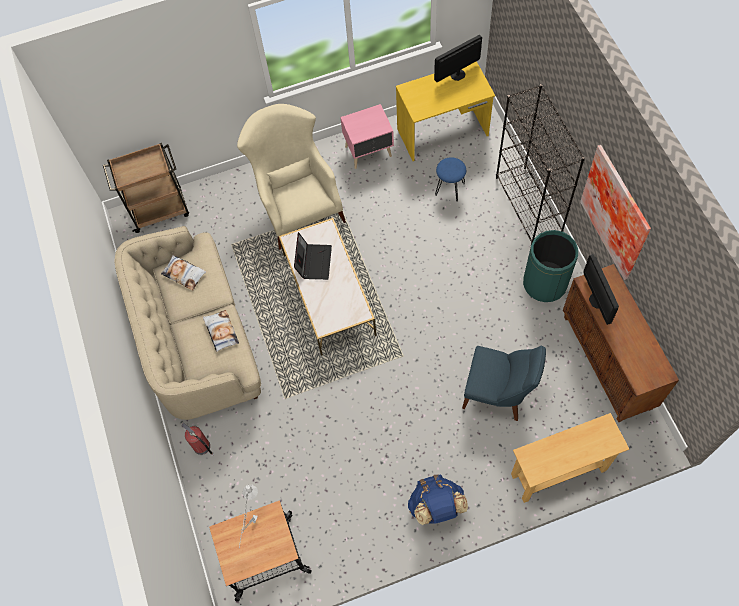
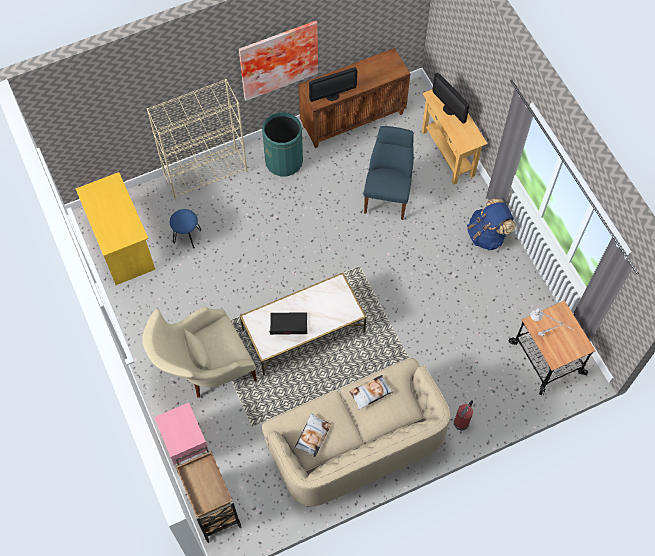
camera: 100 degrees left, 0 degrees up
pink nightstand [340,104,394,169] -> pink nightstand moved to [154,402,208,465]
monitor [434,35,482,82] -> monitor moved to [432,72,469,124]
black bookcase [496,84,585,245] -> beige bookcase [147,79,247,200]

